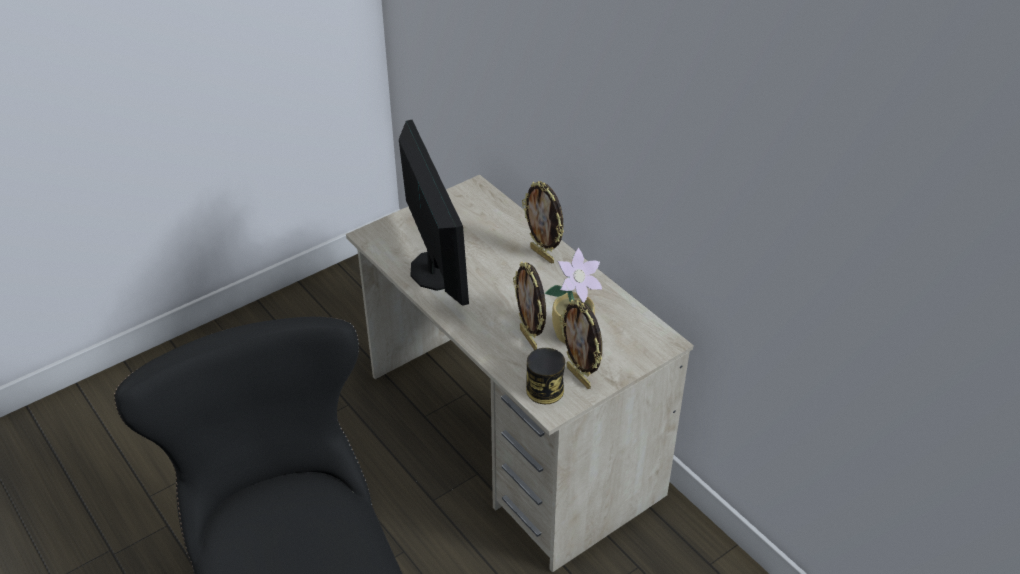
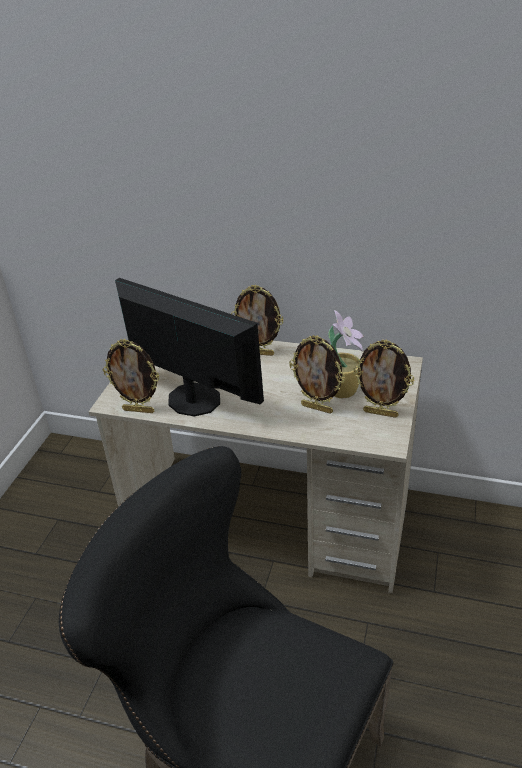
camera: 35 degrees left, 5 degrees down
can [526,348,565,404] -> none
none -> picture frame [103,339,159,413]

